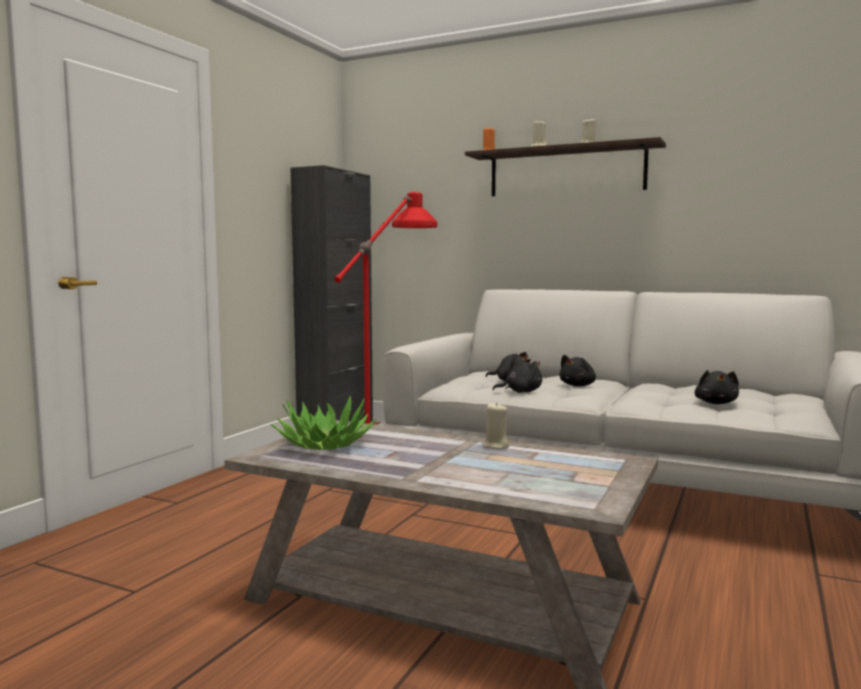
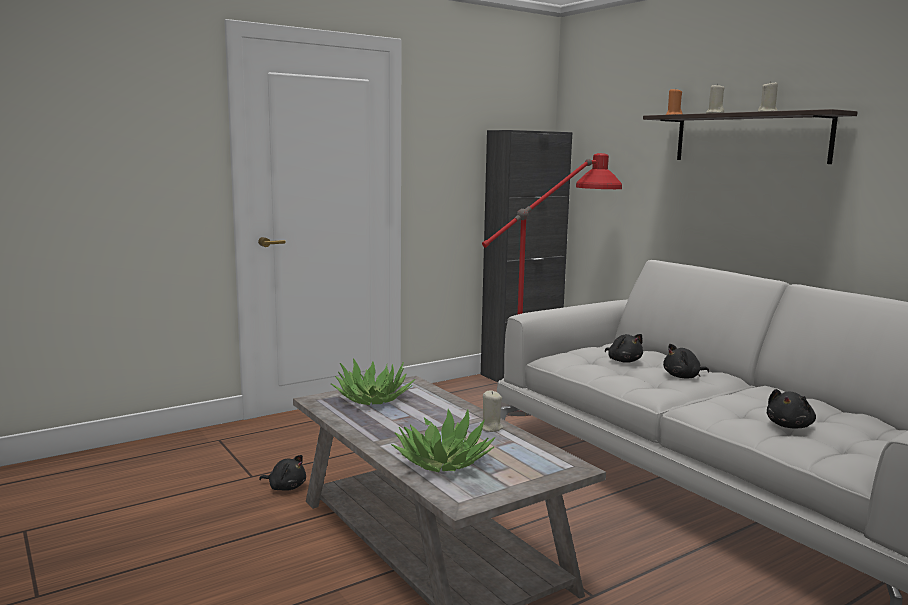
camera: 30 degrees right, 5 degrees up
black plush toy [492,359,542,393] -> black plush toy moved to [259,455,306,491]
none -> potted plant [391,409,495,472]

